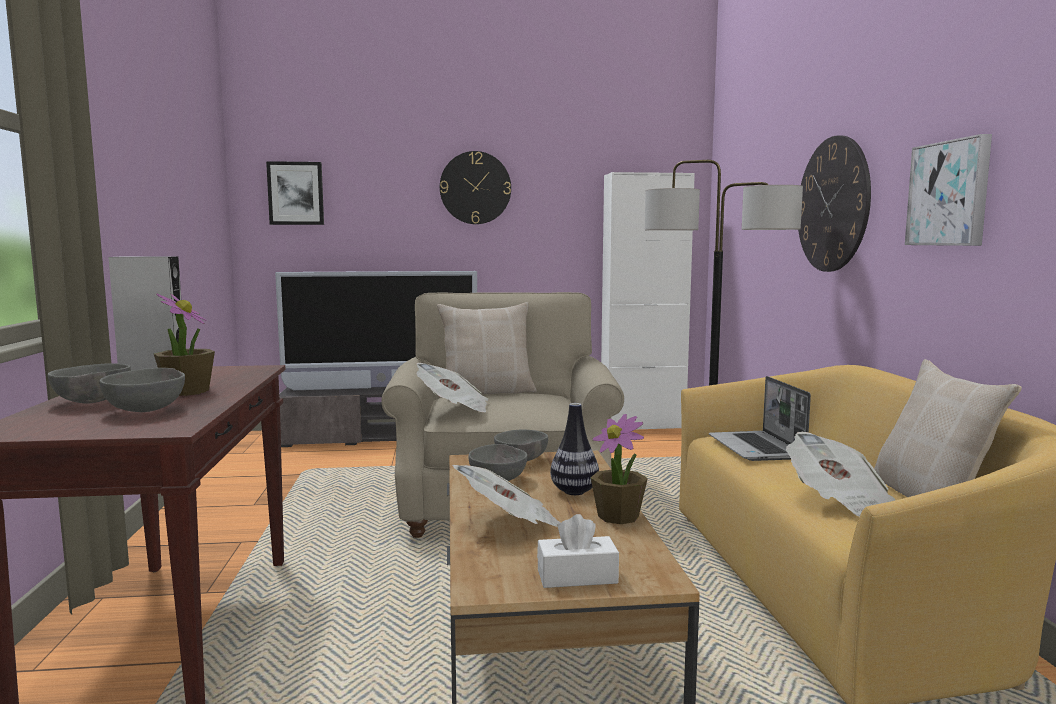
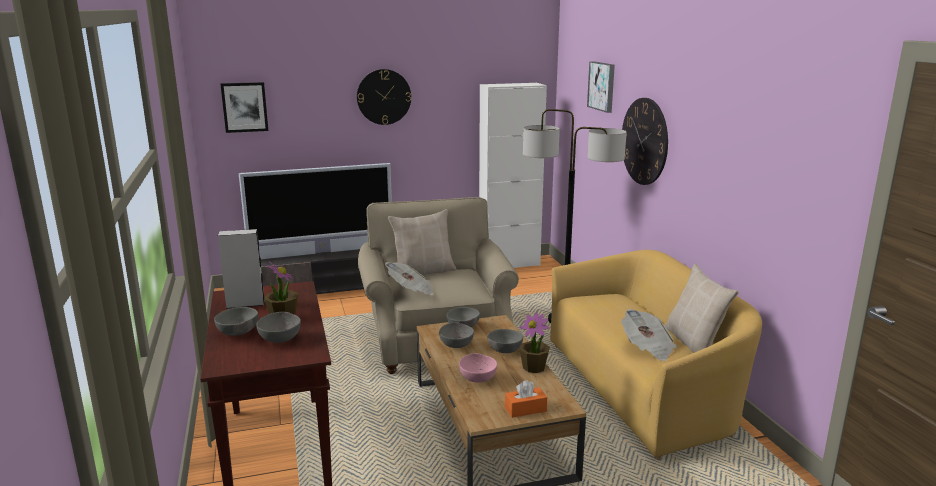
camera: 10 degrees left, 10 degrees up
newspaper [452,465,560,527] -> pink bowl [459,353,497,383]
white tissue box [537,514,619,588] -> orange tissue box [505,380,547,418]
vase [550,403,599,495] -> grey bowl [487,329,523,353]
laptop [709,376,811,461] -> none
picture [905,134,992,246] -> picture moved to [587,61,615,113]

